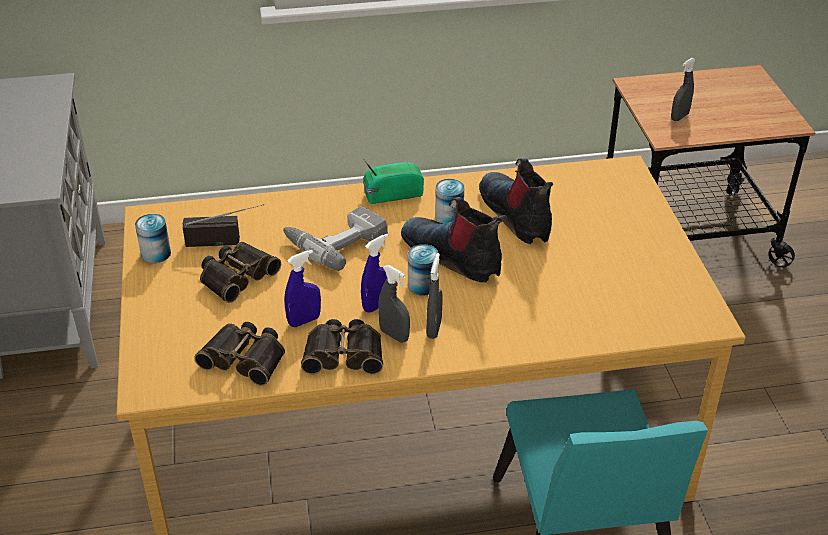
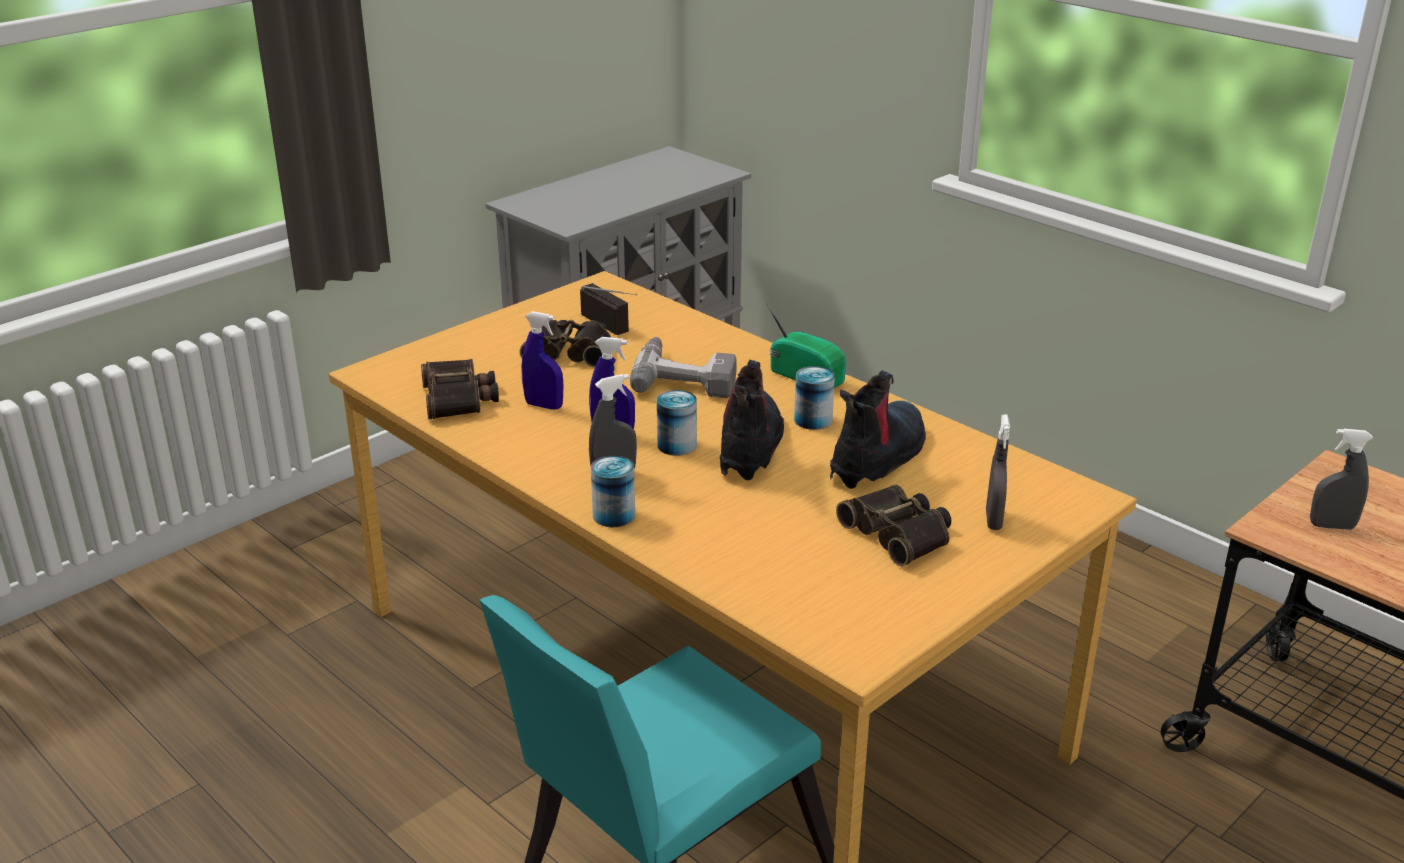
camera: 55 degrees right, 10 degrees down
can [135,214,171,263] -> can moved to [591,456,635,527]
binoculars [301,319,383,374] -> binoculars moved to [836,485,951,566]
grey spray bottle [378,265,410,342] -> grey spray bottle moved to [986,414,1010,530]

